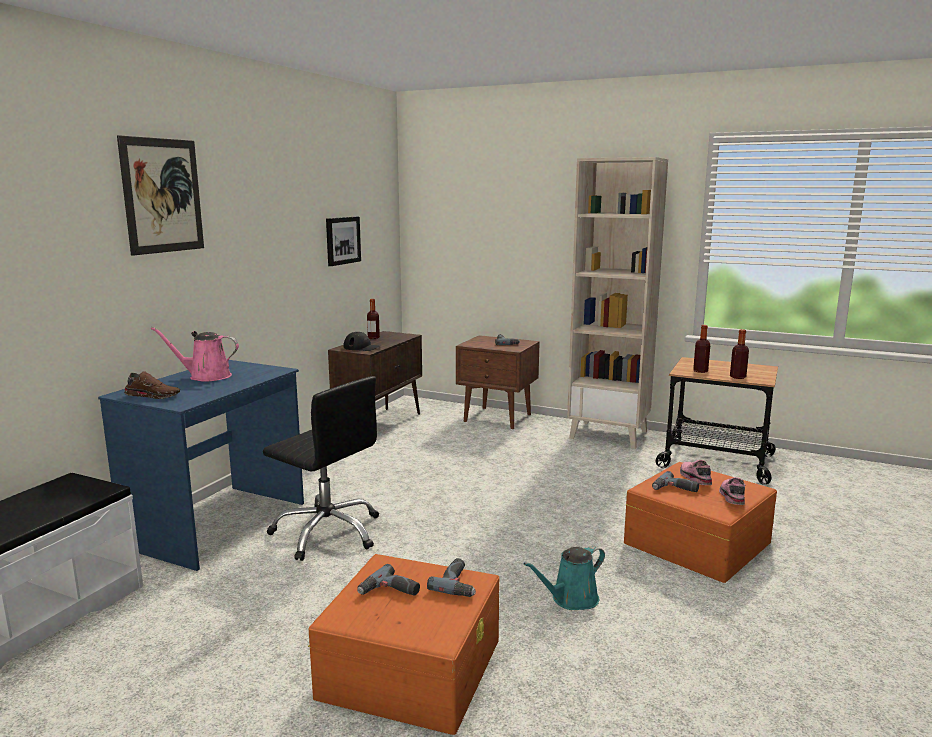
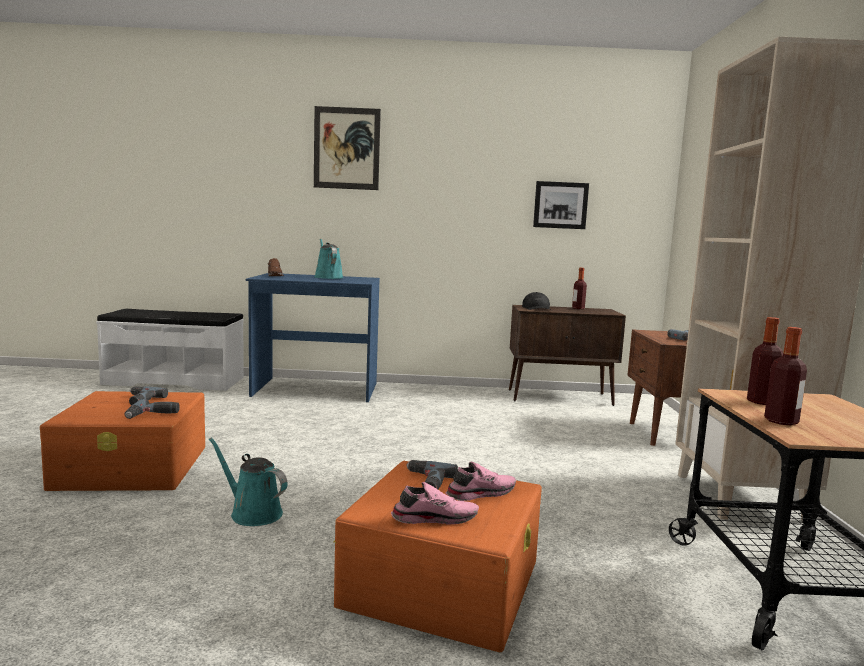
camera: 65 degrees right, 5 degrees down
pink watering can [150,327,239,382] -> turquoise watering can [314,239,343,279]
black office chair [263,376,379,561] -> none

